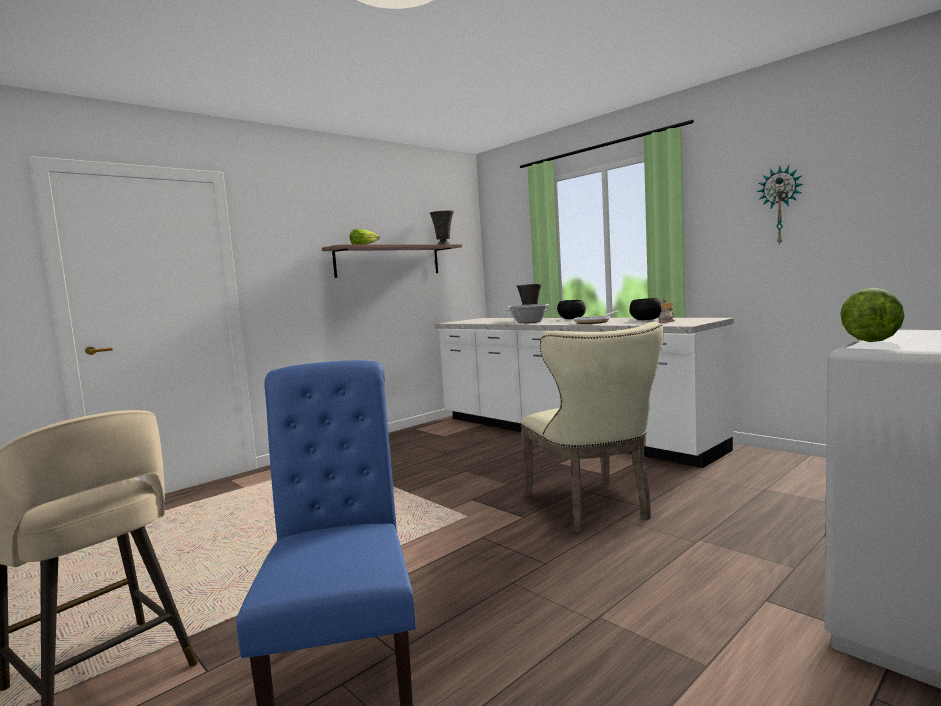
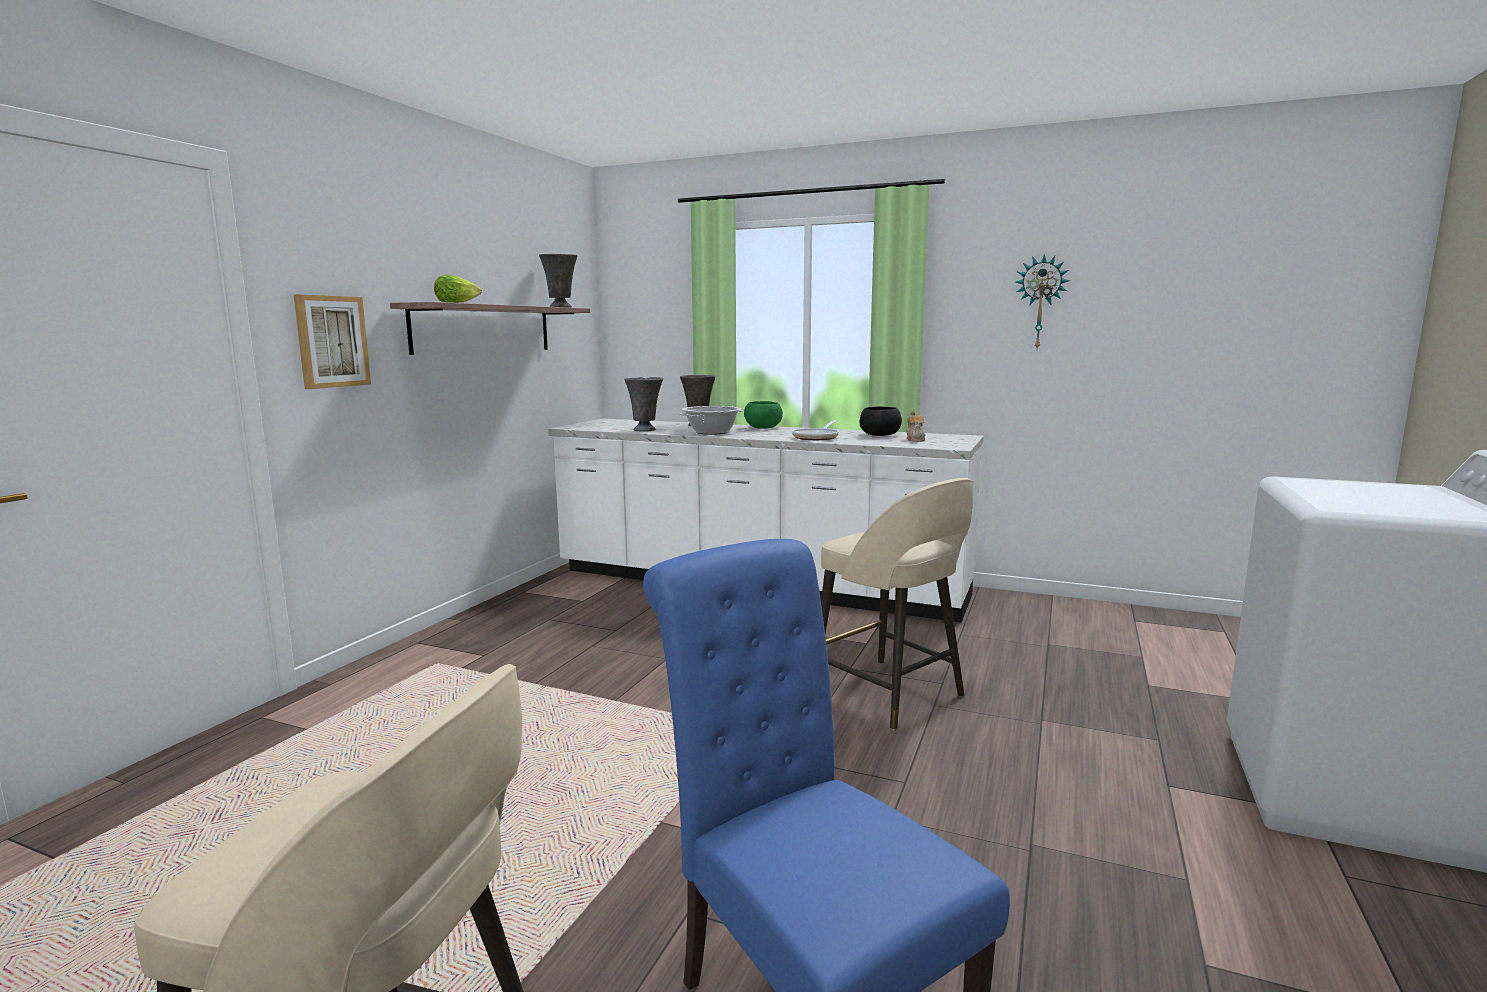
camera: 25 degrees left, 5 degrees up
beige chair [520,322,663,533] -> beige stool [821,478,973,730]
black bowl [557,300,586,319] -> green bowl [744,401,783,429]
lettuce [840,288,904,342] -> none
none -> picture [294,294,371,389]
none -> grey vase [624,377,663,431]

